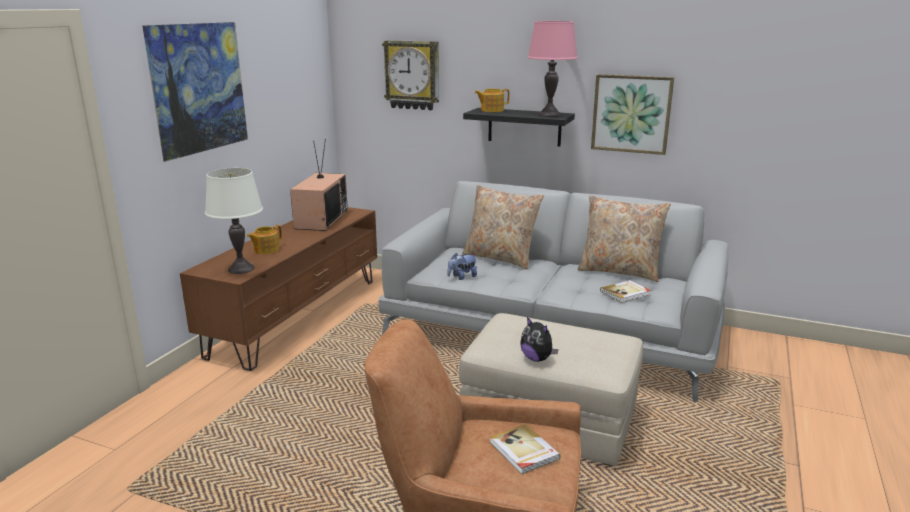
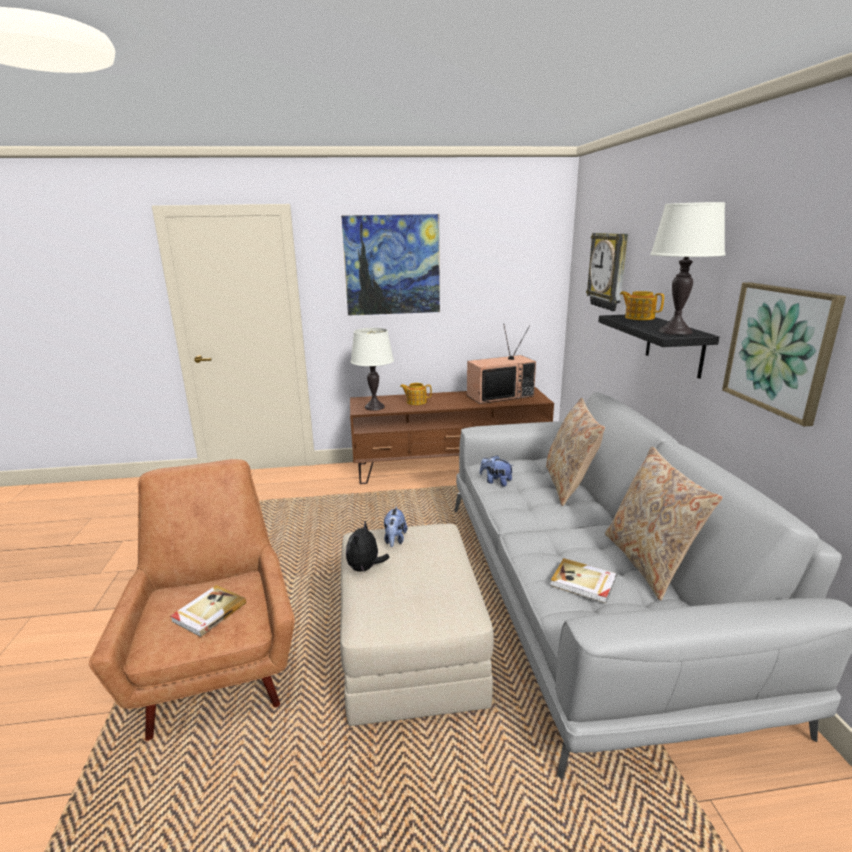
camera: 60 degrees right, 0 degrees up
pink table lamp [527,21,578,117] -> white table lamp [650,202,726,335]
none -> plush toy [384,506,407,547]

